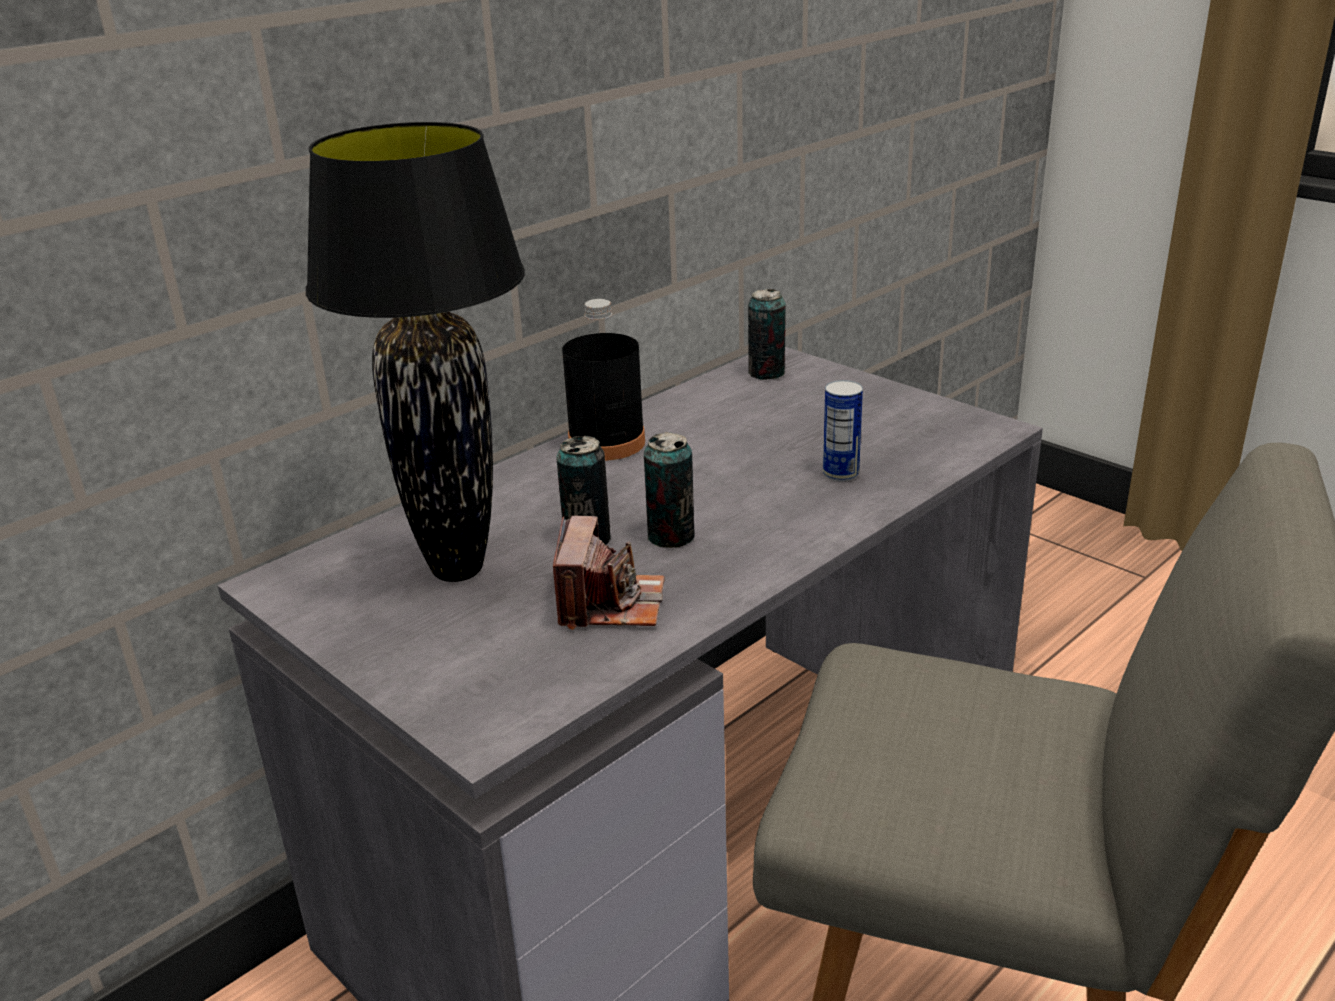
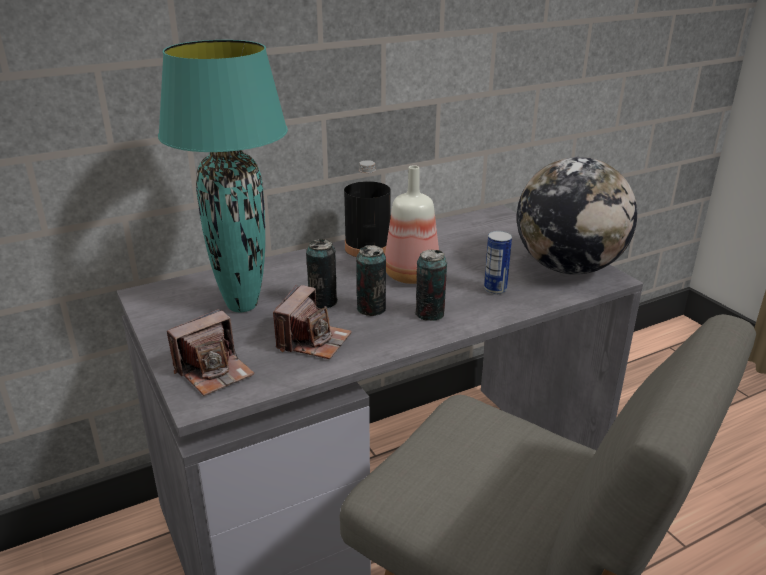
camera: 15 degrees right, 0 degrees up
black table lamp [306,122,525,582] -> turquoise table lamp [158,40,288,312]
can [748,289,786,380] -> can moved to [415,250,447,321]
none -> camera [167,309,255,396]
none -> bottle [385,165,439,284]
none -> globe [517,157,637,275]

